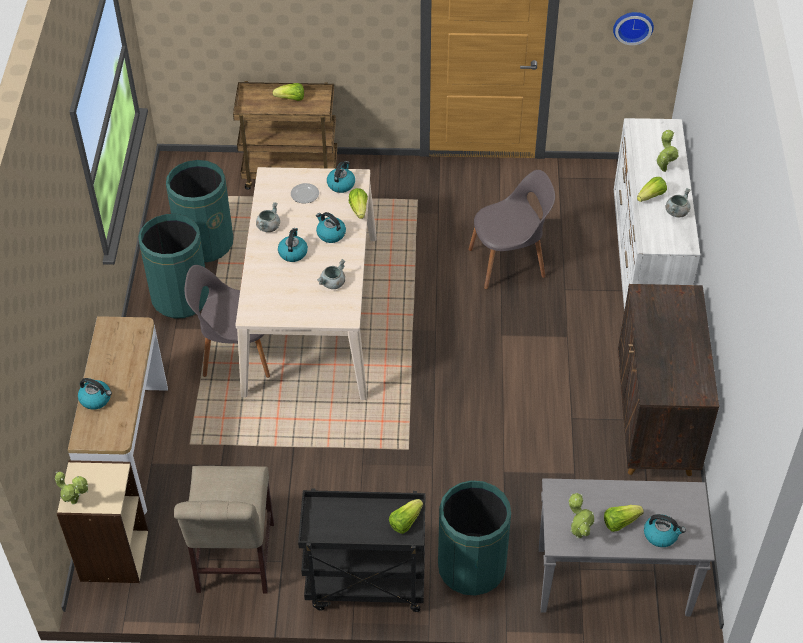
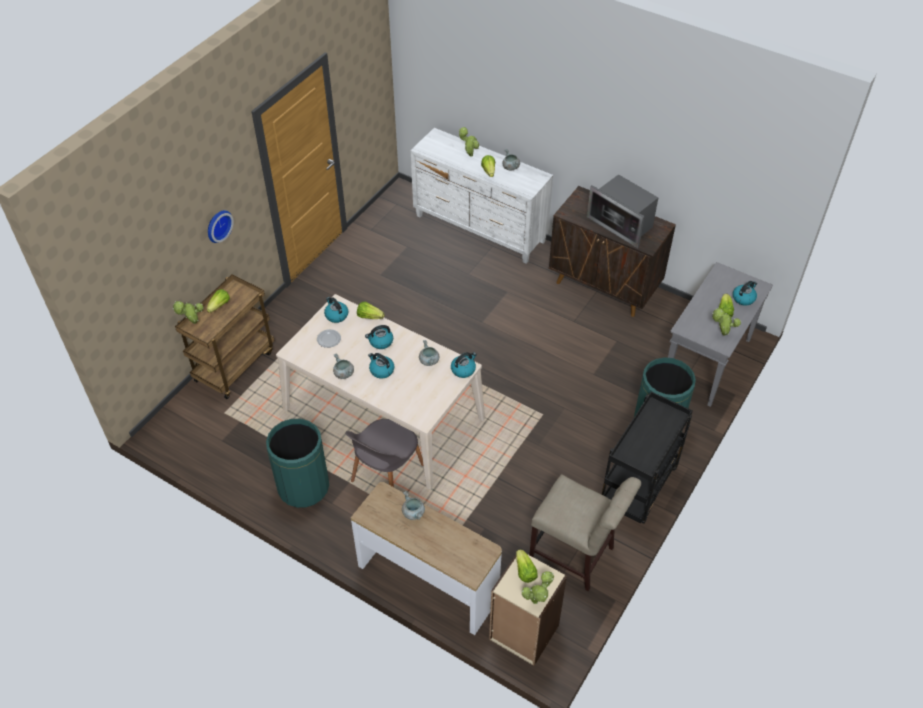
camera: 60 degrees left, 0 degrees up
kettle [78,378,112,410] -> kettle moved to [451,352,477,378]
green trash can [166,160,233,262] -> none
lettuce [389,499,423,534] -> lettuce moved to [516,549,538,583]
grey chair [468,170,555,289] -> none
wall clock [613,12,654,45] -> wall clock moved to [208,210,234,243]
none -> potted plant [172,301,204,324]
none -> grey cooking pot [402,491,425,520]
none -> microwave [587,174,658,248]

